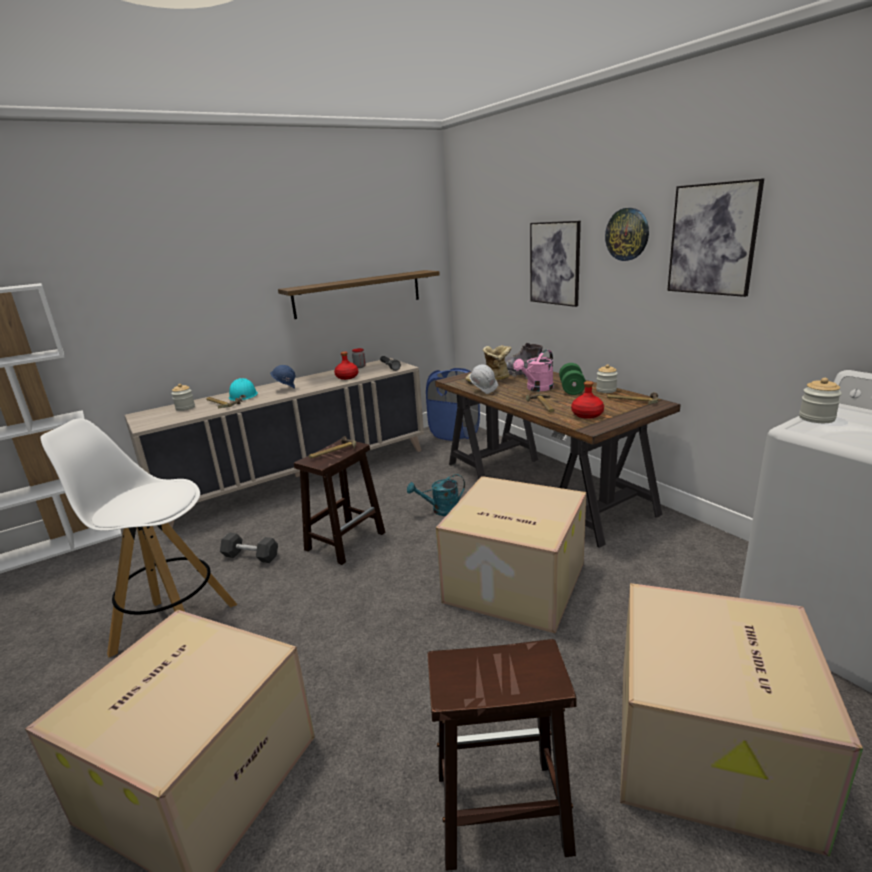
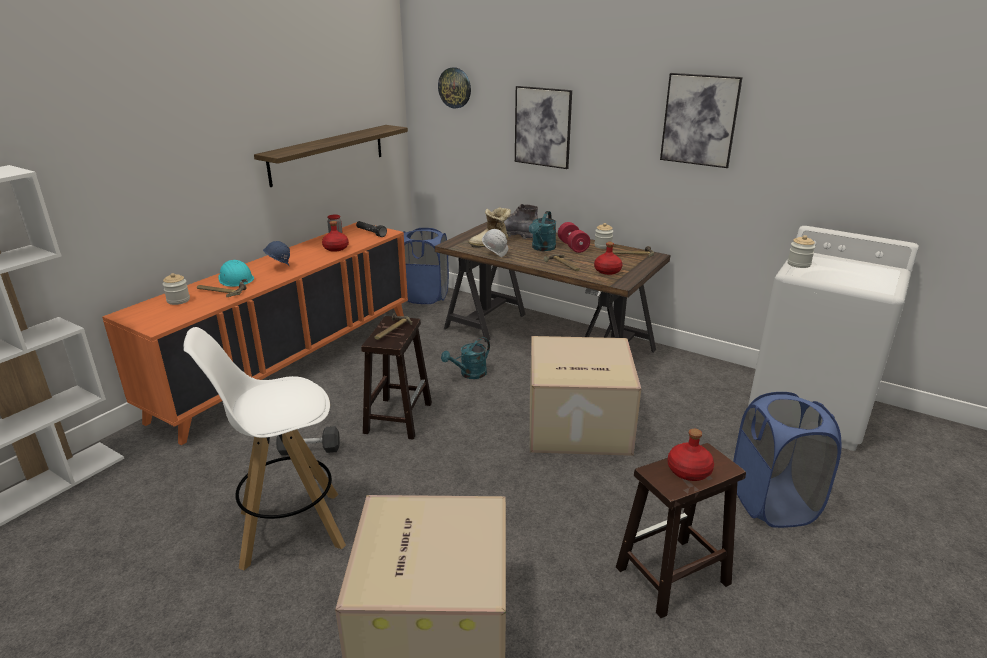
camera: 25 degrees left, 5 degrees up
beige cabinet [124,358,424,528] -> orange cabinet [102,222,408,445]
pink watering can [513,350,554,391] -> turquoise watering can [529,211,556,251]
green dumbbell [559,363,586,395] -> red dumbbell [558,222,590,253]
wall clock [605,208,649,261] -> wall clock moved to [438,67,471,109]
cardboard box [620,583,863,856] -> blue laundry basket [733,392,841,528]
none -> red bottle [668,429,714,481]

